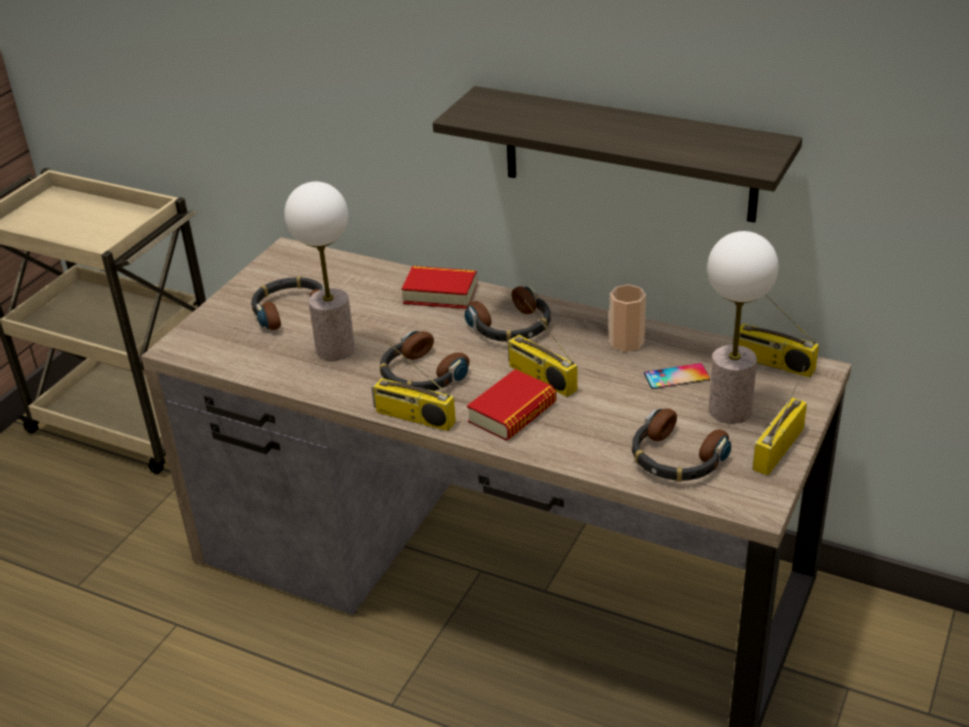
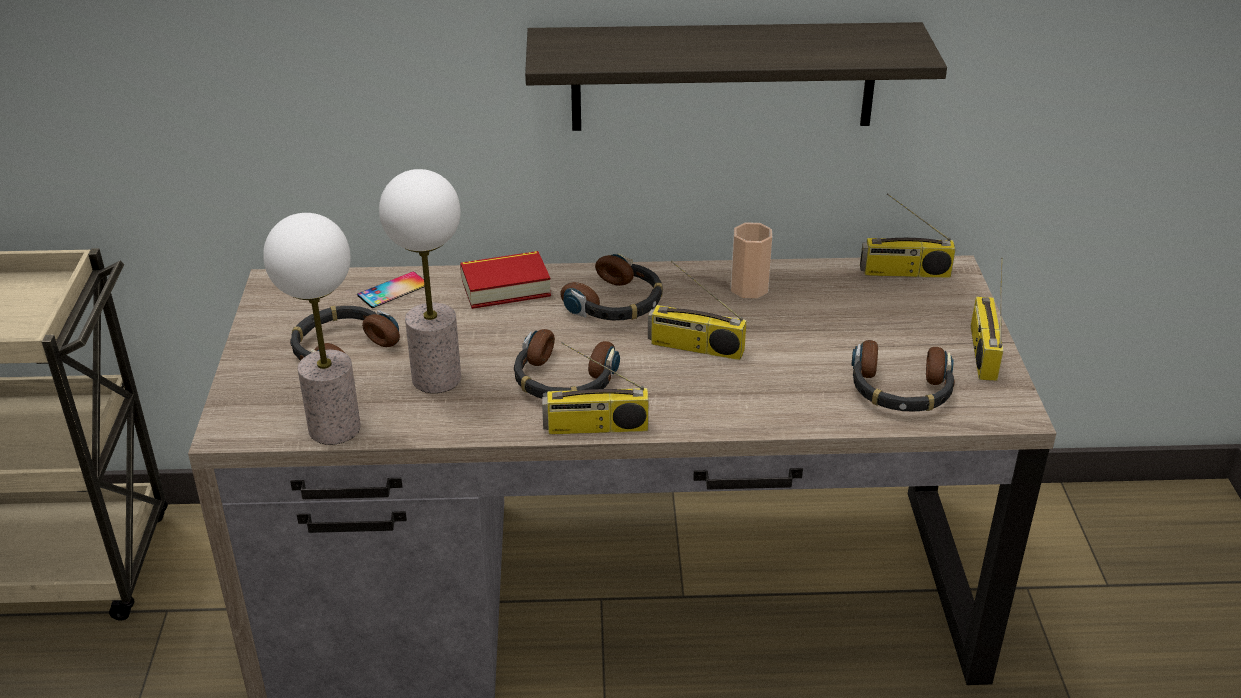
camera: 30 degrees left, 0 degrees up
book [467,369,556,441] -> none
phone [644,363,710,389] -> phone moved to [357,272,425,308]
table lamp [707,231,778,424] -> table lamp moved to [263,213,361,445]

